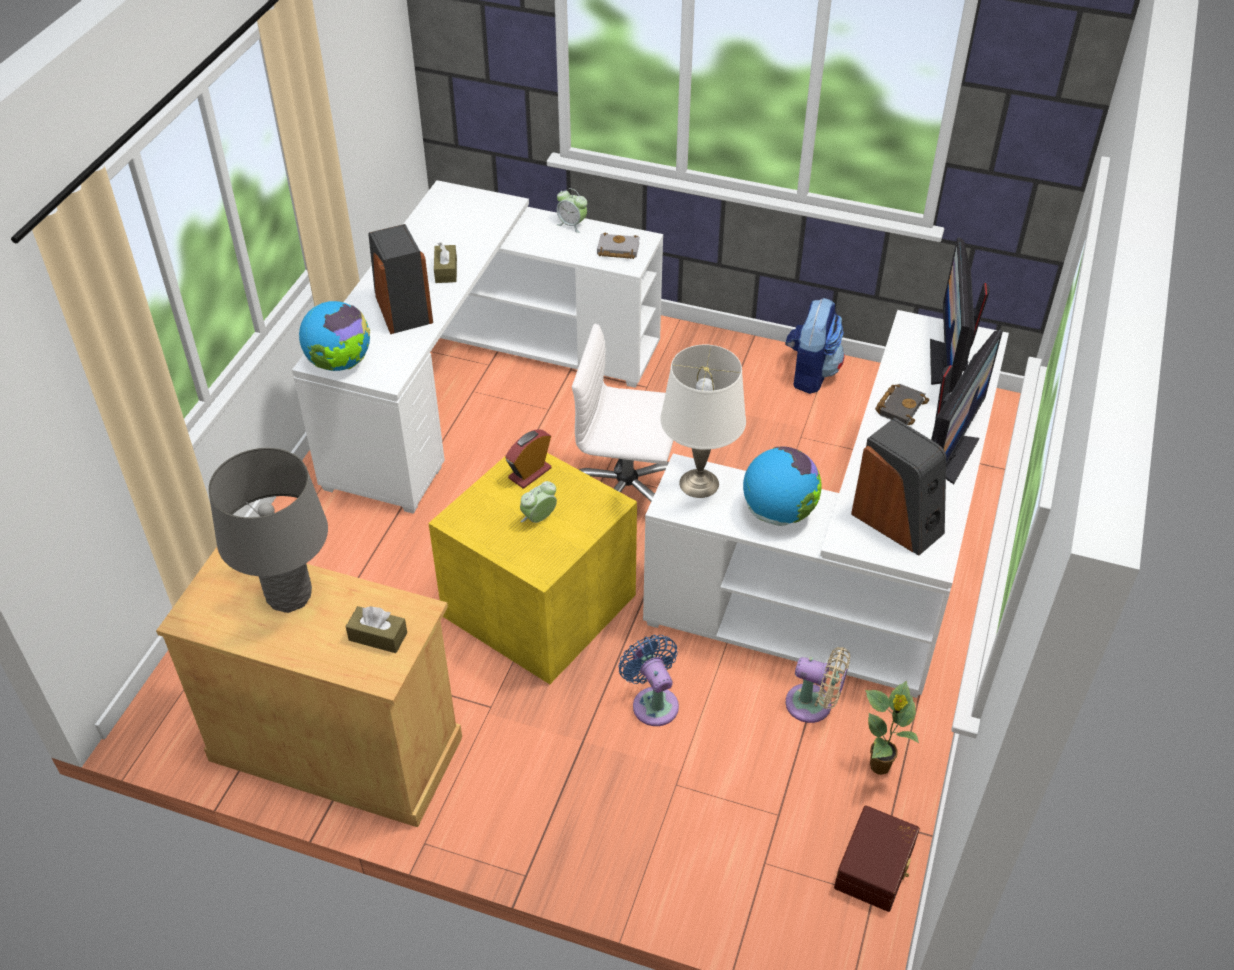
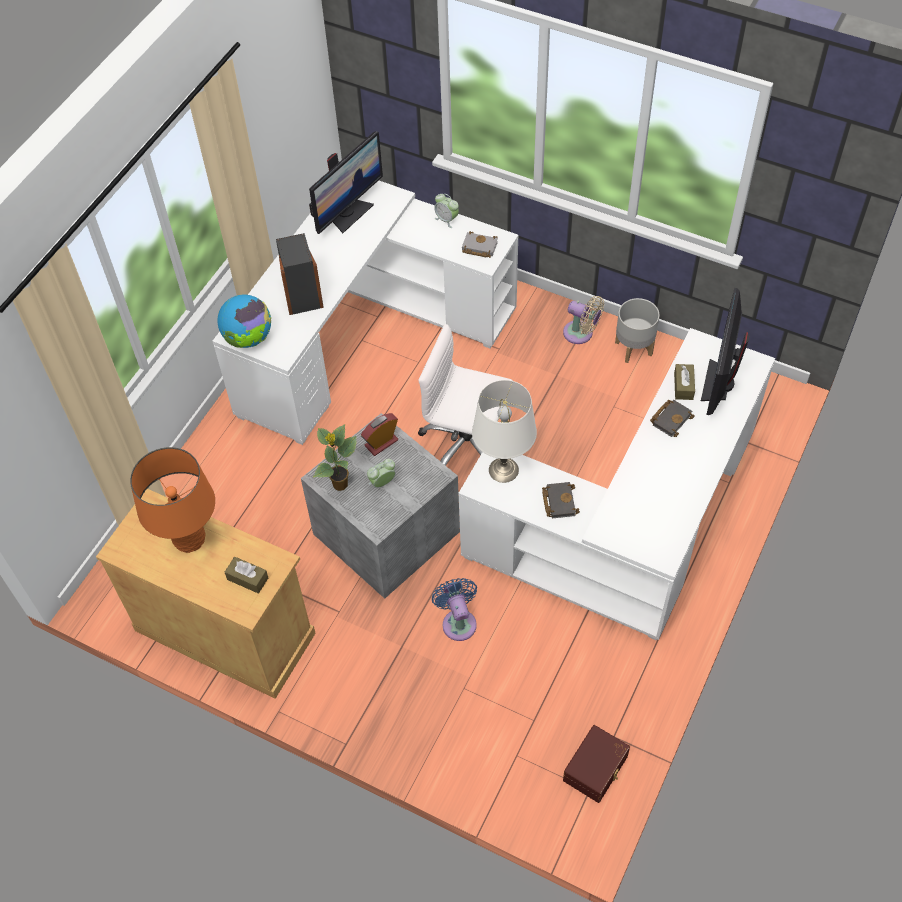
camera: 10 degrees right, 10 degrees up
grey table lamp [208,448,328,613] -> orange table lamp [130,447,215,553]
yellow storage box [428,453,637,684] -> grey storage box [301,413,460,599]
brown tissue box [434,242,457,283] -> brown tissue box moved to [674,364,695,400]
globe [743,446,822,526] -> black book [542,482,580,519]
backpack [785,298,845,394] -> grey planter [615,298,659,363]
beige fan [786,647,850,723] -> beige fan moved to [563,296,604,344]
speaker [851,418,946,556] -> none
potted plant [865,681,919,775] -> potted plant moved to [313,424,356,491]
monitor [931,330,1003,484] -> monitor moved to [309,131,383,234]

